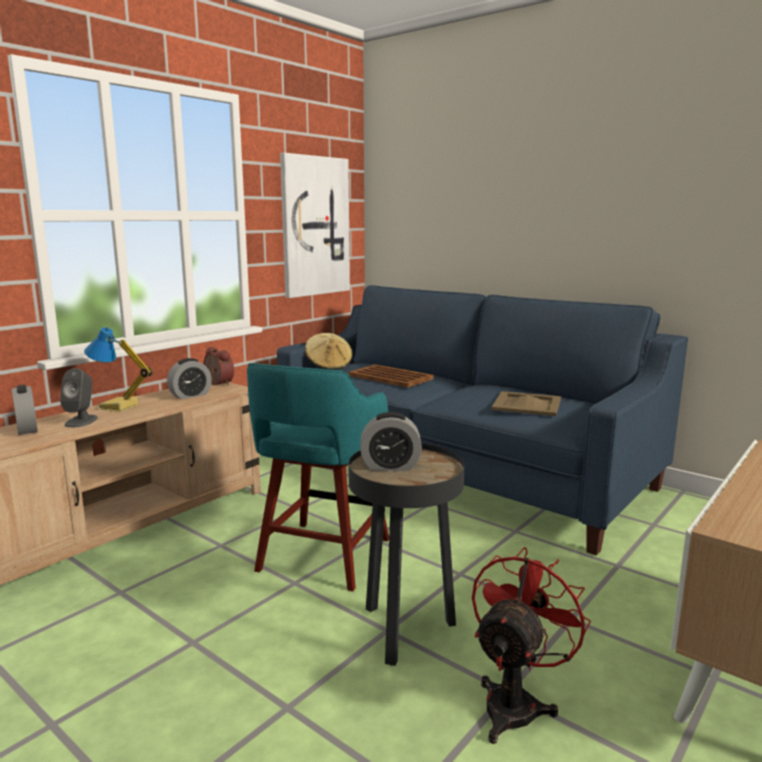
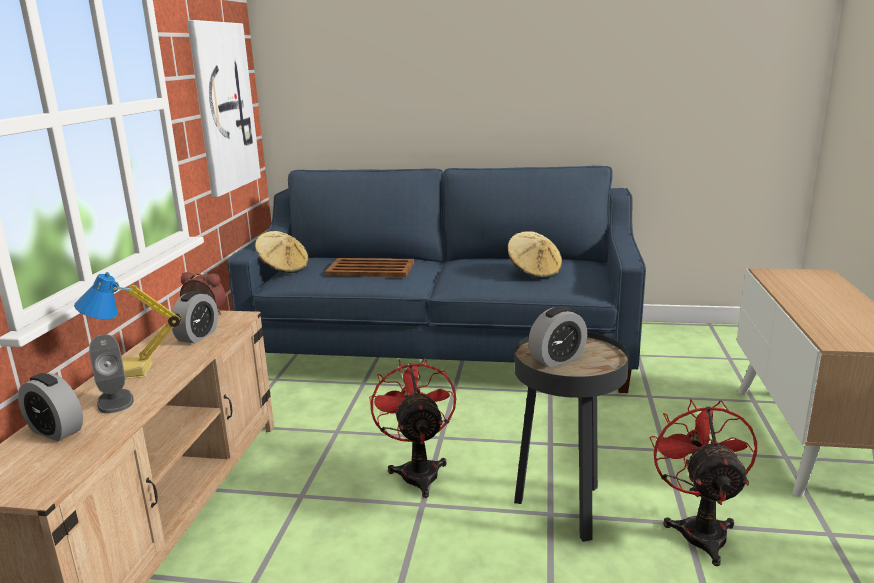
camera: 30 degrees left, 5 degrees up
turquoise stool [247,363,389,591] -> red fan [369,358,456,498]
beige tray [491,391,561,416] -> beige hat [508,231,562,278]

